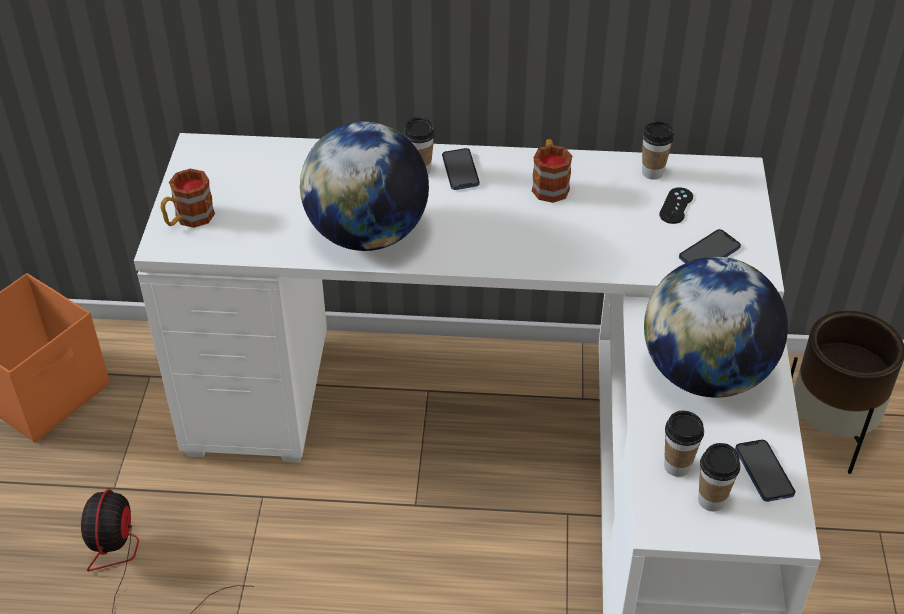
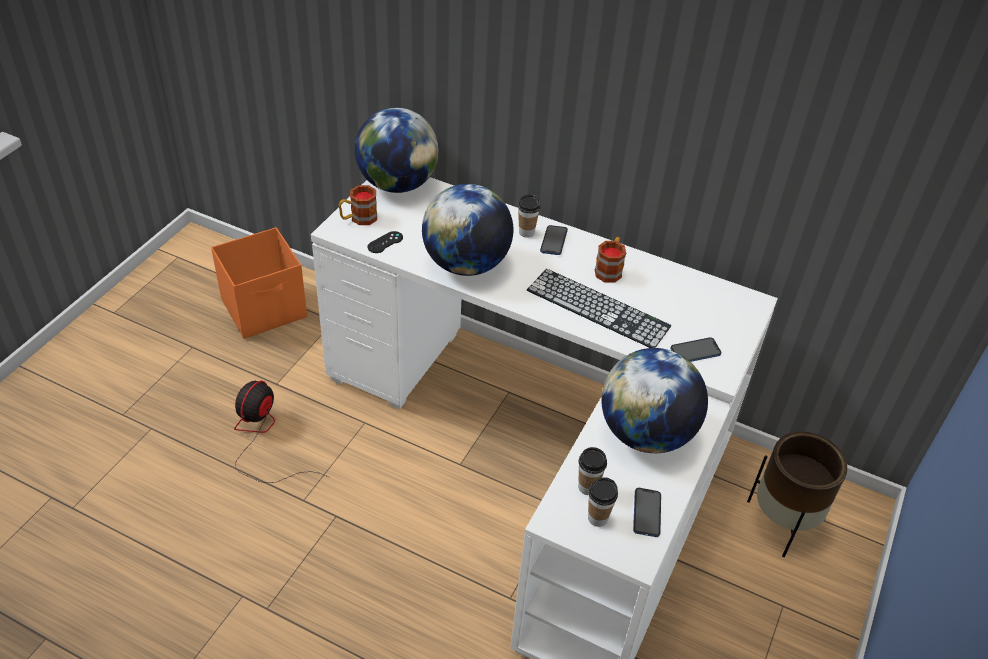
camera: 20 degrees right, 0 degrees up
cup [642,121,674,180] -> none
black game controller [659,187,693,224] -> black game controller moved to [367,231,403,253]
none -> globe [355,108,439,193]
none -> keyboard [527,269,671,348]

